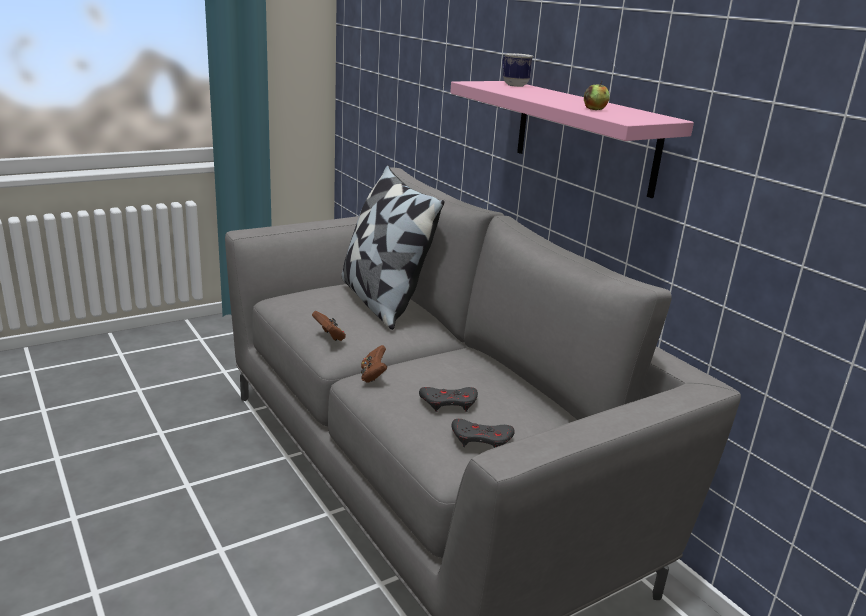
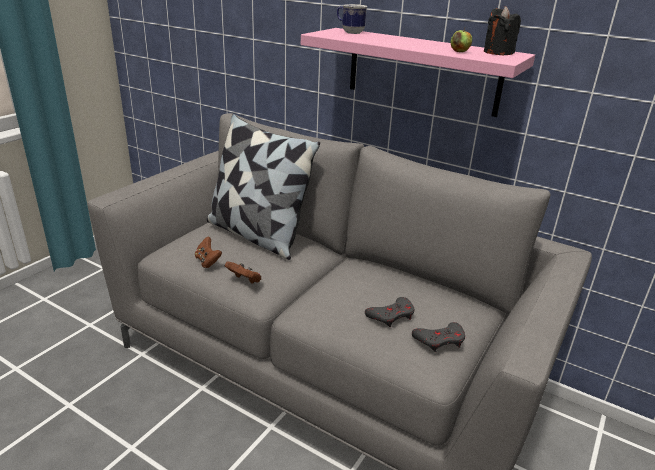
camera: 25 degrees left, 5 degrees up
brown game controller [361,345,387,382] -> brown game controller moved to [195,236,222,268]
none -> black candle [484,6,521,55]

